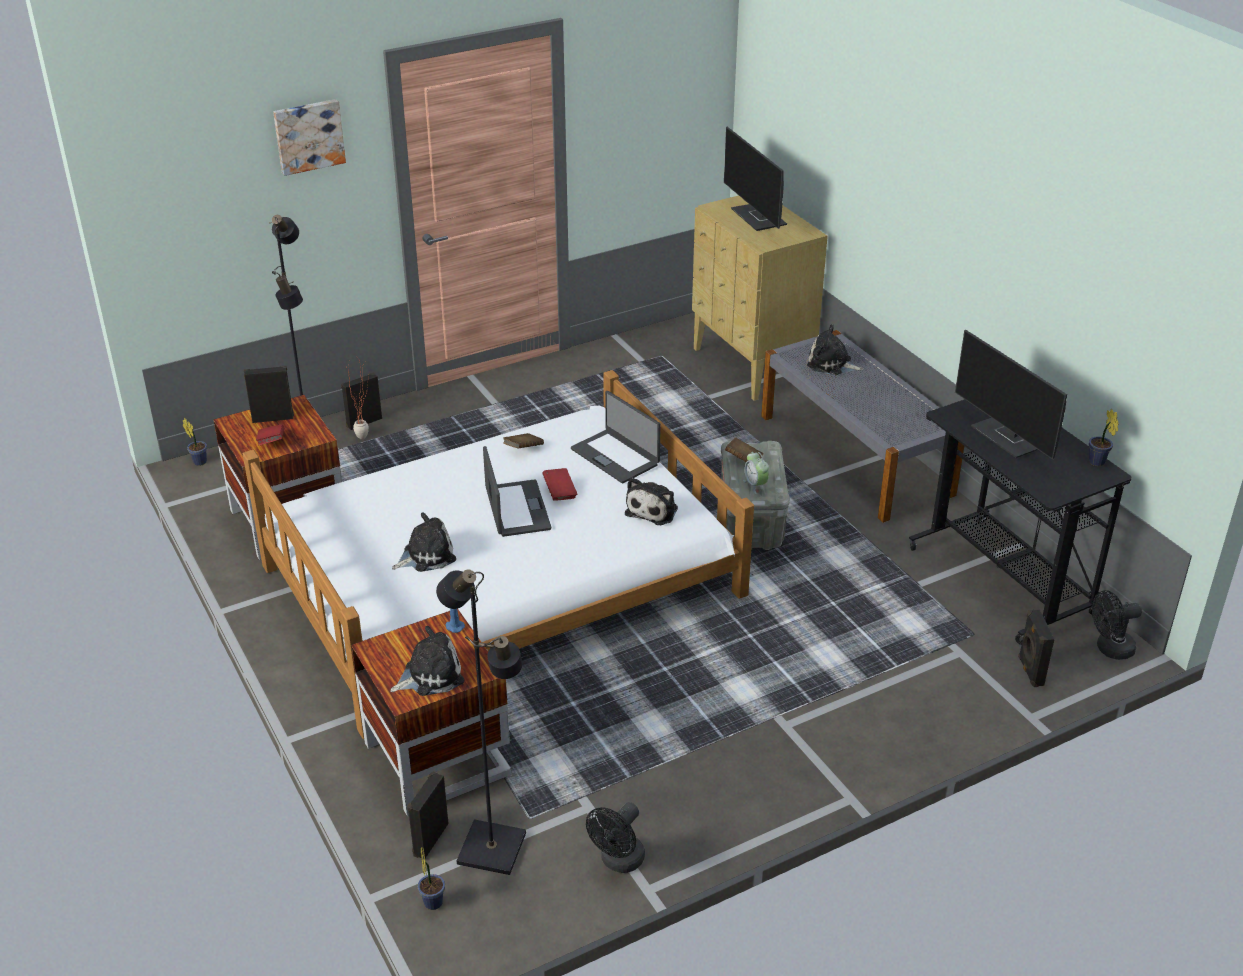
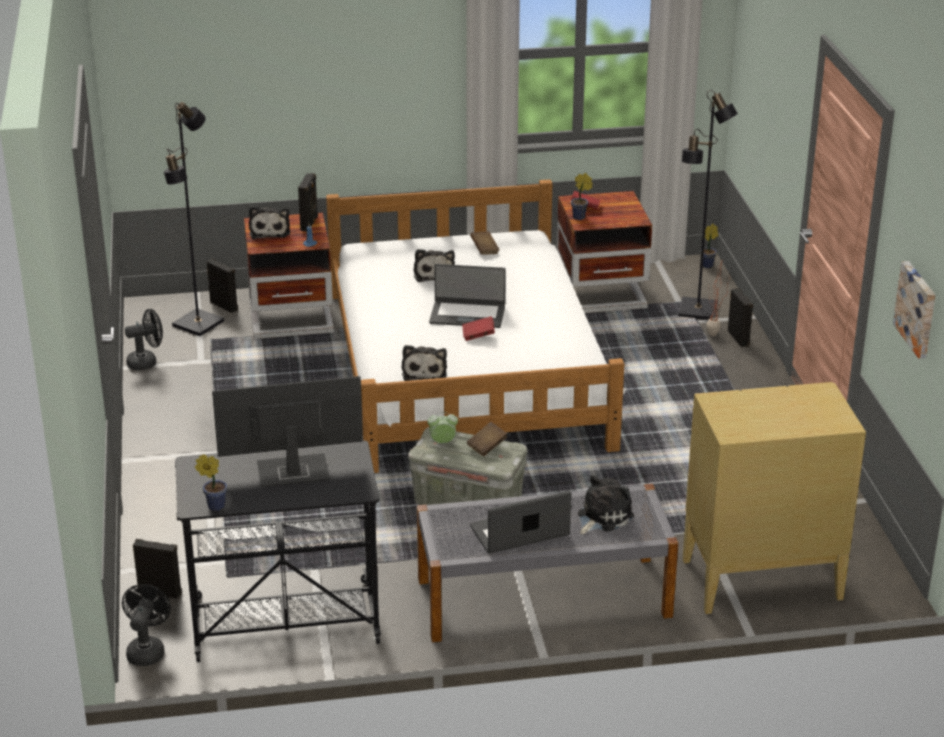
camera: 110 degrees right, 5 degrees down
black speaker [244,366,294,423] -> black speaker moved to [298,173,318,232]
picture [273,99,346,176] -> picture moved to [893,261,935,358]
potted plant [418,847,445,910] -> potted plant moved to [571,173,593,220]
brown book [503,433,544,448] -> brown book moved to [470,231,500,255]
laptop [571,391,661,483] -> laptop moved to [470,491,571,554]
black fan [586,802,645,873] -> black fan turned 105 degrees clockwise [125,309,163,371]
plush toy [625,477,678,525] -> plush toy turned 135 degrees counterclockwise [402,345,447,381]
monitor [724,127,787,231] -> none

